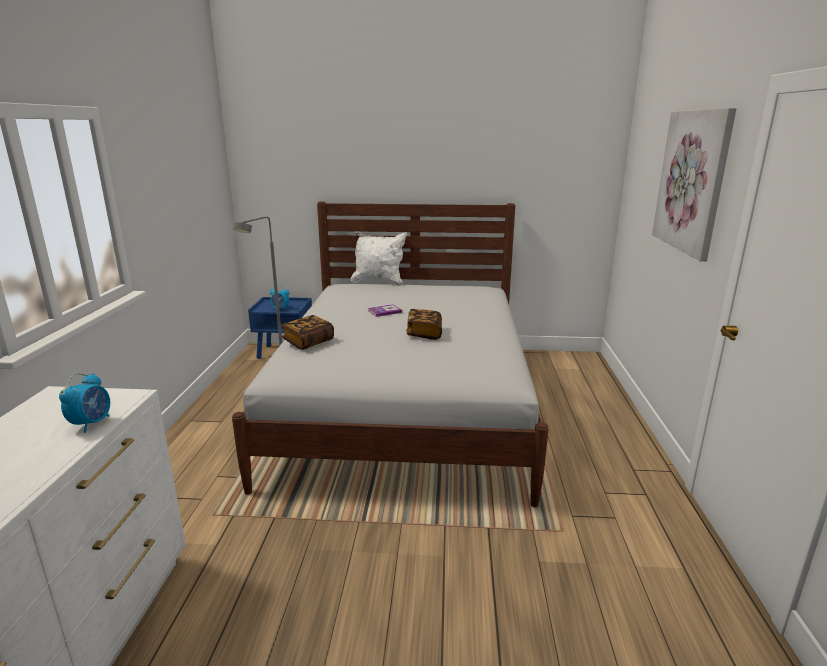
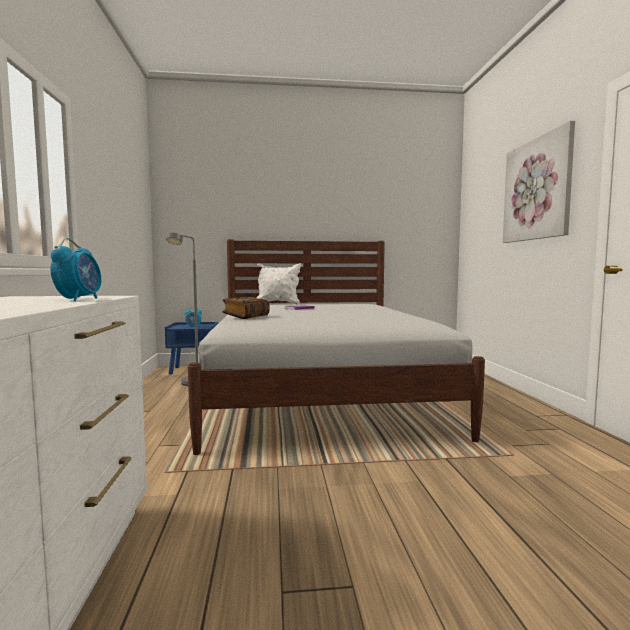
camera: 10 degrees left, 15 degrees down
book [406,309,442,340] -> none

